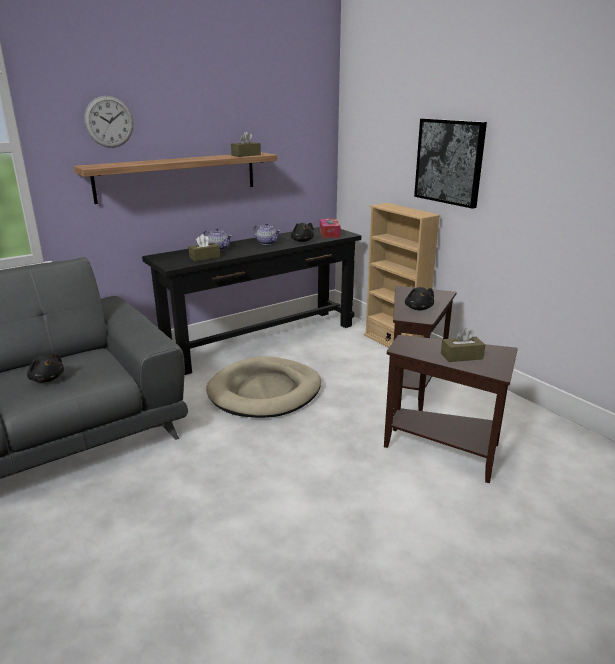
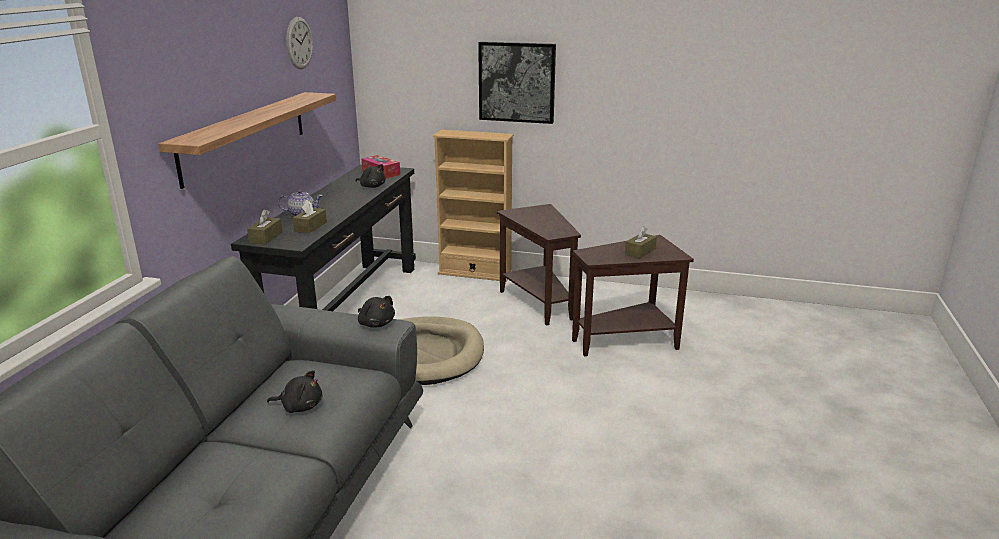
camera: 40 degrees left, 0 degrees up
wall clock [84,96,134,148] -> wall clock moved to [286,17,313,69]
brown tissue box [231,131,261,157] -> brown tissue box moved to [247,210,282,244]
teapot [253,223,280,245] -> none
black plush toy [405,287,434,311] -> black plush toy moved to [358,296,395,328]

